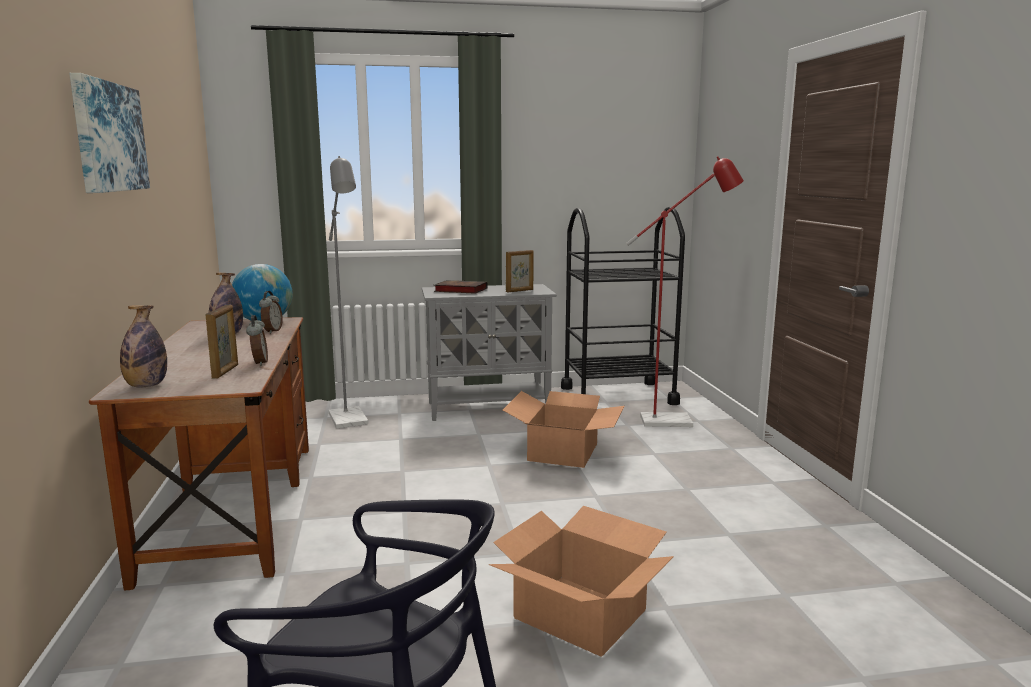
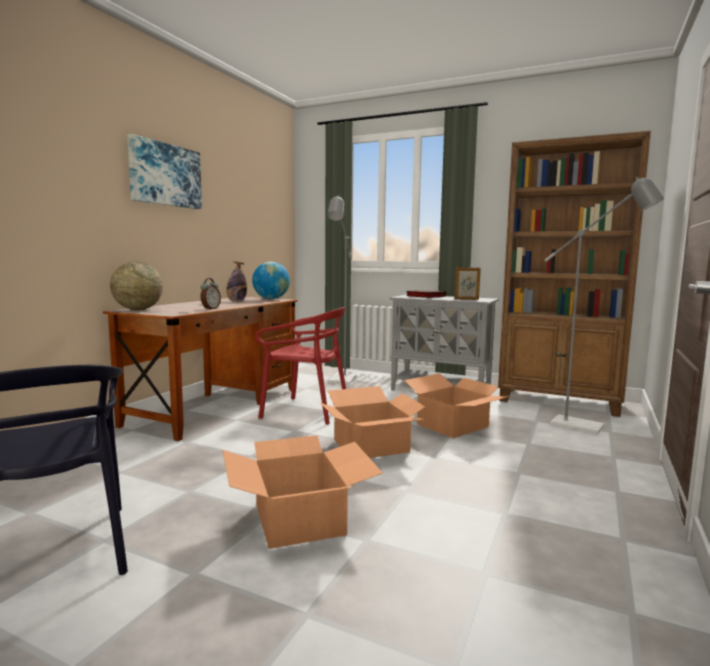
camera: 35 degrees right, 5 degrees down
bottle [120,305,167,387] -> globe [110,262,163,310]
picture frame [206,305,238,379] -> none
alarm clock [259,291,283,334] -> none
black cart [561,207,685,405] -> brown bookcase [498,131,651,417]
red floor lamp [626,156,744,427] -> grey floor lamp [544,177,664,435]
none -> red chair [256,307,346,425]
none -> cardboard box [319,386,425,458]

